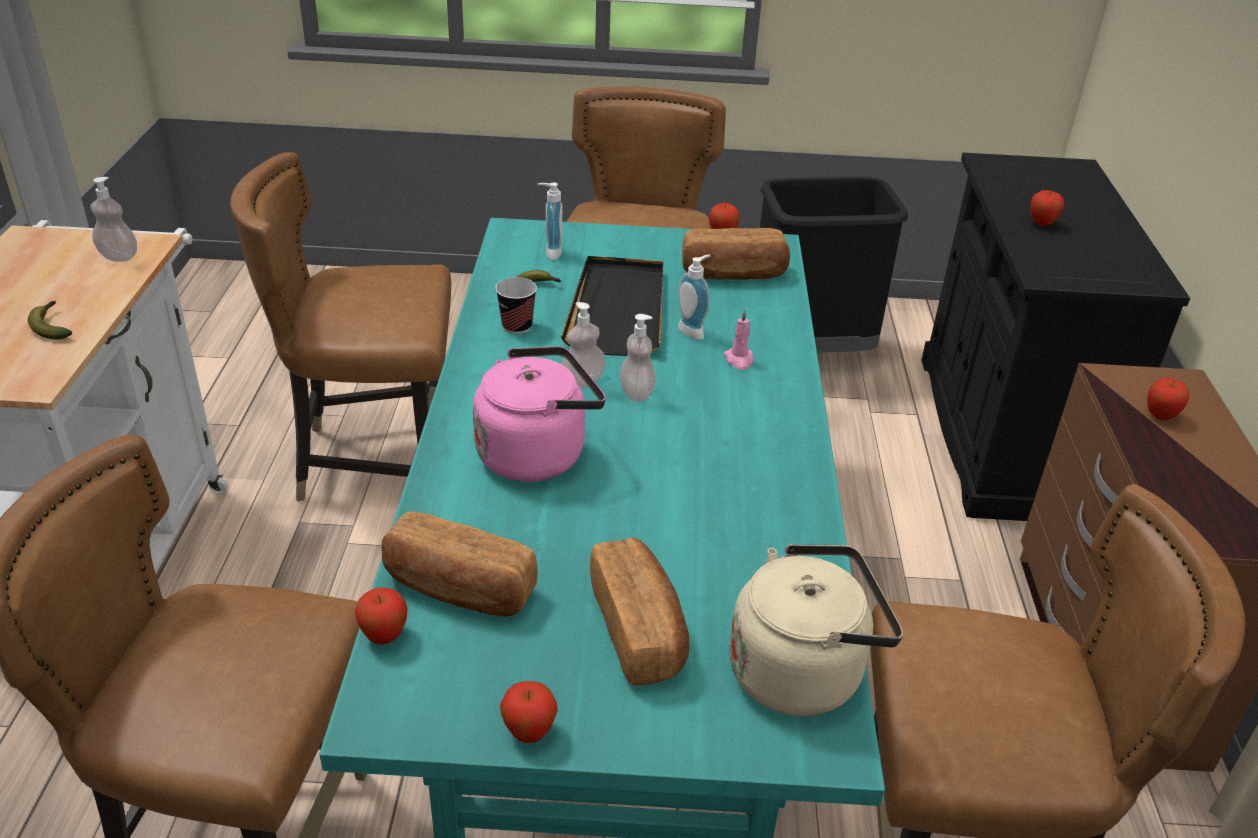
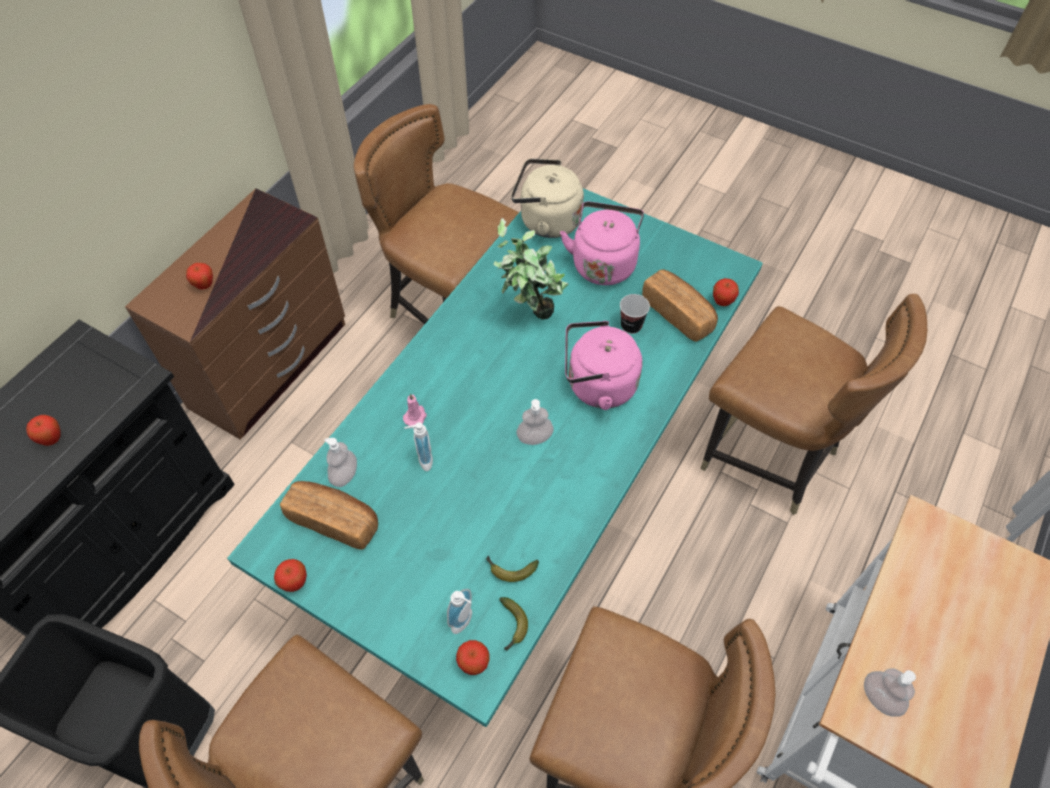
camera: 150 degrees left, 20 degrees up
banana [28,301,72,340] -> banana moved to [500,597,528,651]
cup [495,277,537,334] -> cup moved to [620,294,650,334]
apple [500,681,558,743] -> apple moved to [456,640,489,675]
black tray [561,256,663,356] -> none
bread [590,537,690,686] -> pink kettle [560,202,644,285]
soap dispenser [620,314,656,402] -> soap dispenser moved to [324,438,357,487]
none -> potted plant [493,218,569,320]

